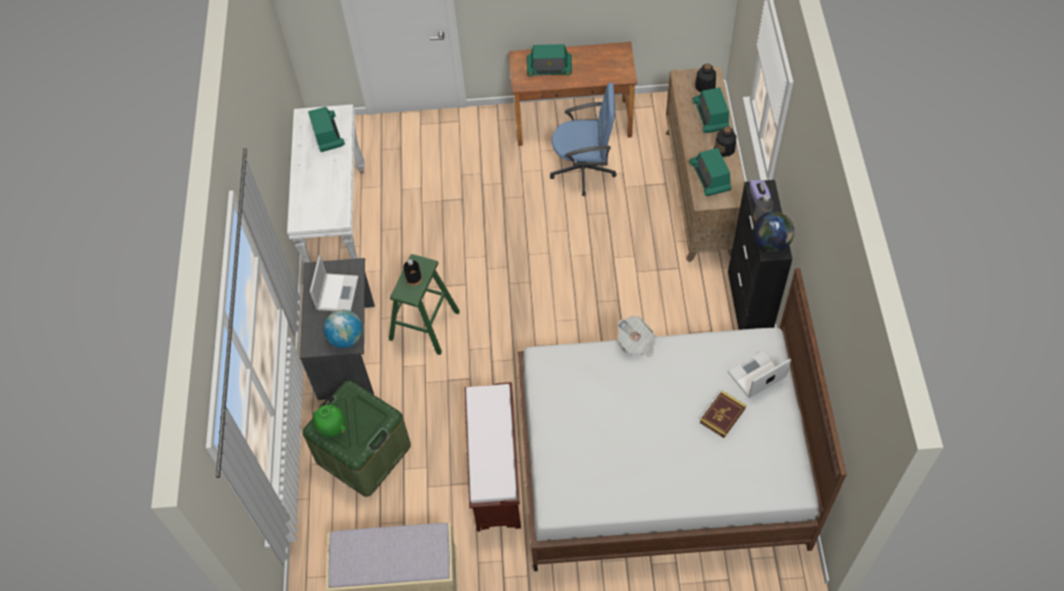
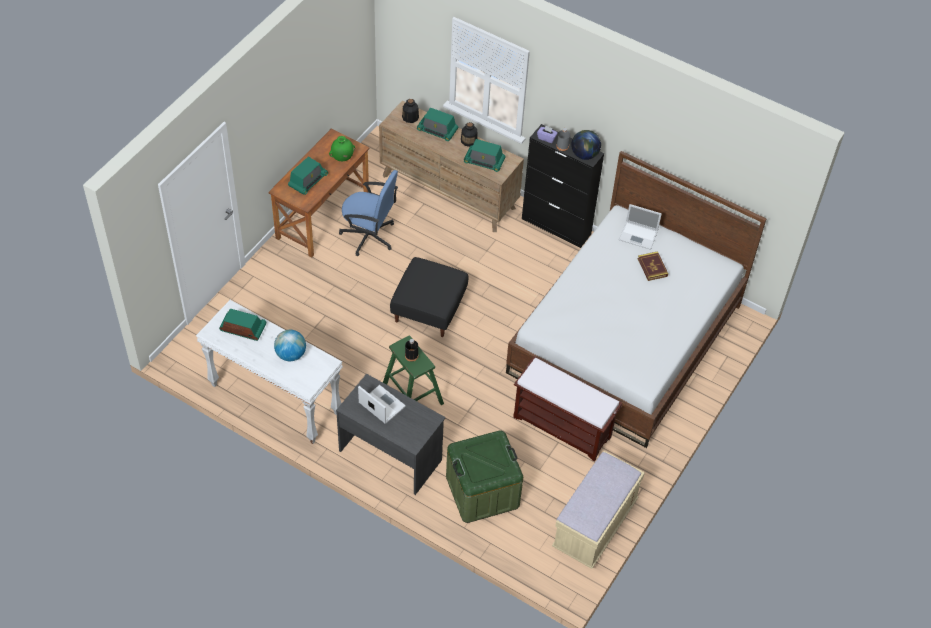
camera: 60 degrees left, 5 degrees down
green vase [313,404,346,437] -> green vase moved to [329,136,355,161]
globe [323,310,363,348] -> globe moved to [274,330,306,361]
blue office chair [550,83,617,196] -> blue office chair turned 75 degrees clockwise [339,170,398,256]
newspaper [618,316,656,357] -> none
laptop [727,350,791,398] -> laptop turned 75 degrees counterclockwise [619,204,662,250]
none -> black ottoman [390,257,468,337]

